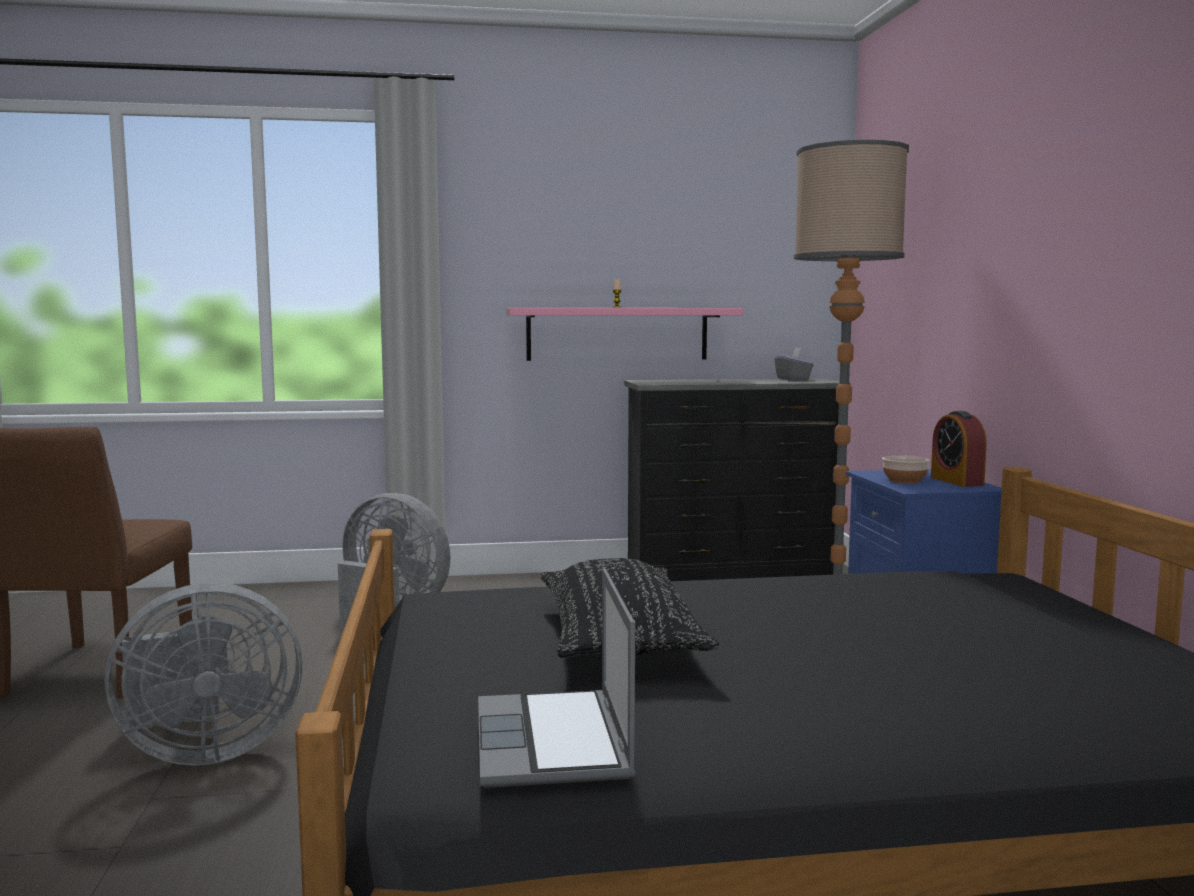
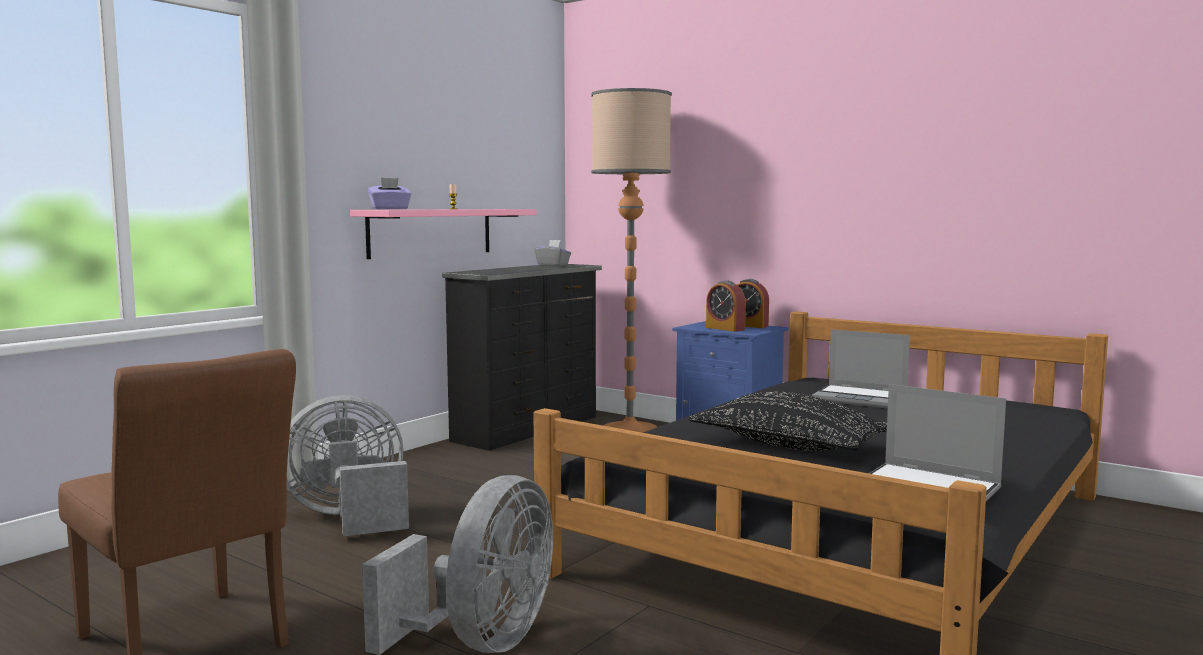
camera: 45 degrees left, 0 degrees up
bowl [882,455,930,483] -> alarm clock [706,281,746,332]
none -> purple tissue box [368,178,411,209]
none -> laptop [812,329,910,409]

